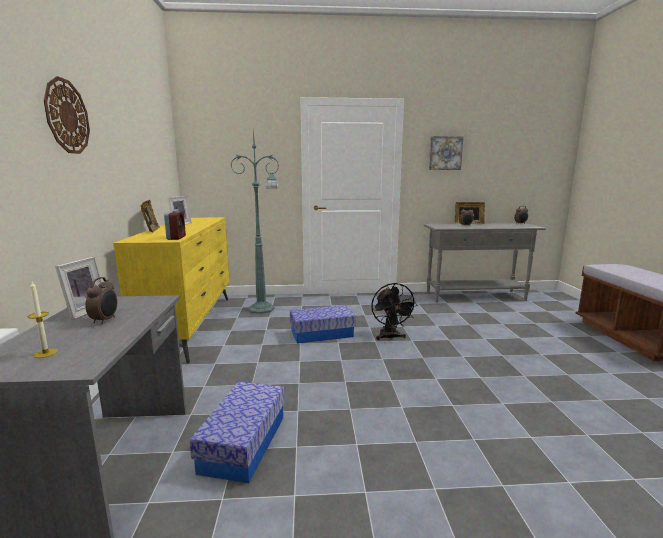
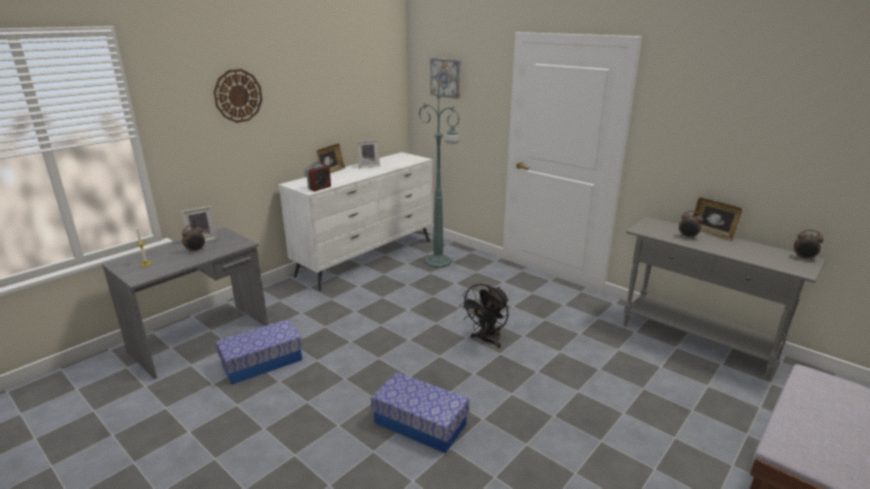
camera: 45 degrees right, 10 degrees up
yellow dresser [113,217,230,363] -> white dresser [278,152,433,291]
storage box [290,305,356,344] -> storage box moved to [371,372,470,454]
picture [429,136,464,170] -> picture moved to [430,58,461,99]

